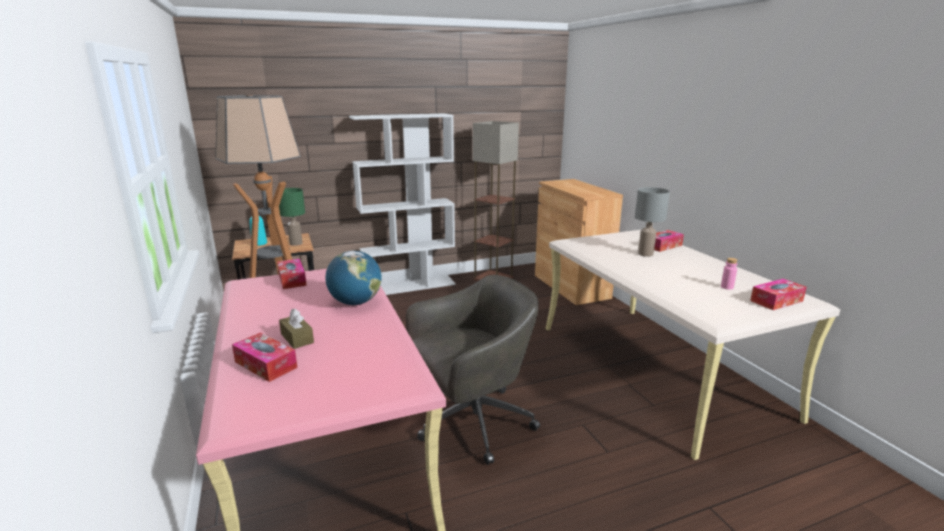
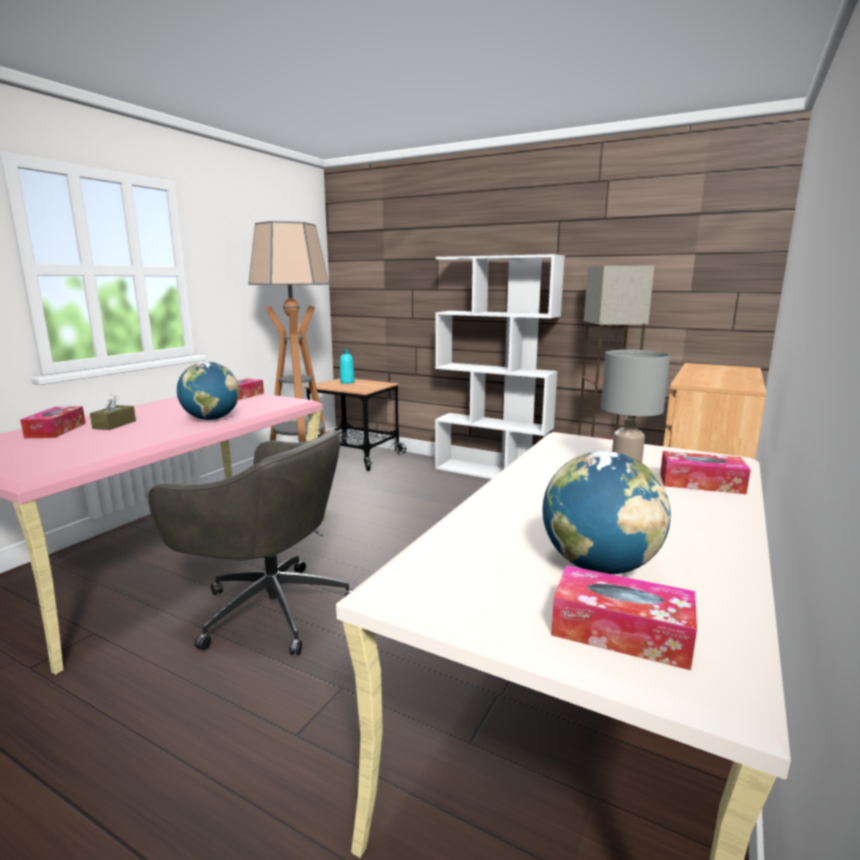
camera: 50 degrees right, 5 degrees down
green table lamp [279,188,305,246] -> none
pink bottle [721,258,738,290] -> globe [542,451,671,574]

